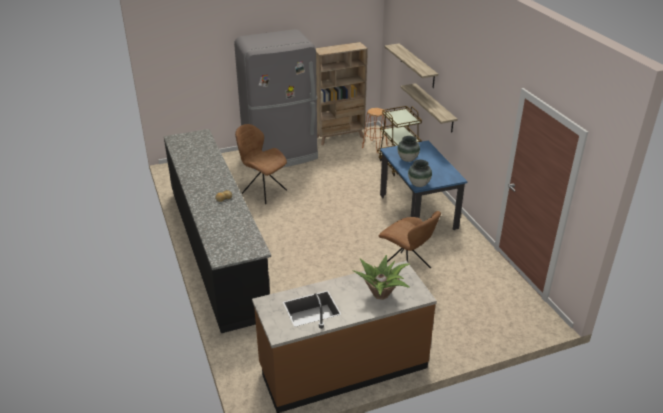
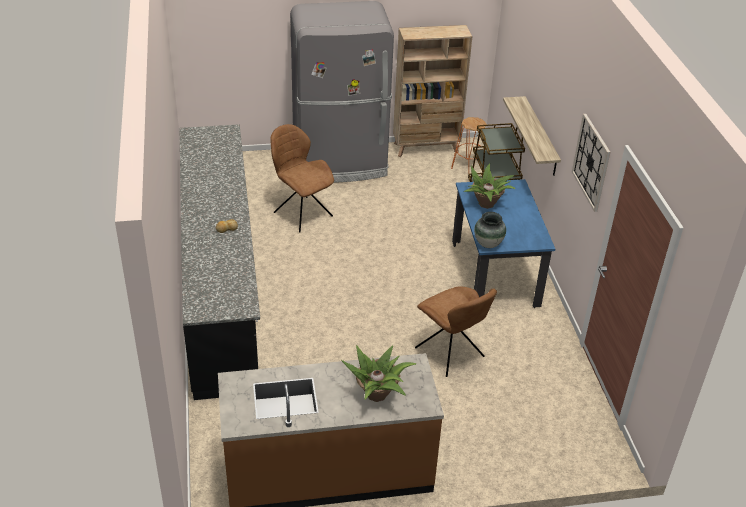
camera: 10 degrees right, 5 degrees up
shelf [385,43,438,88] -> none
vase [397,136,420,162] -> potted plant [464,163,516,209]
none -> wall clock [572,114,610,212]

